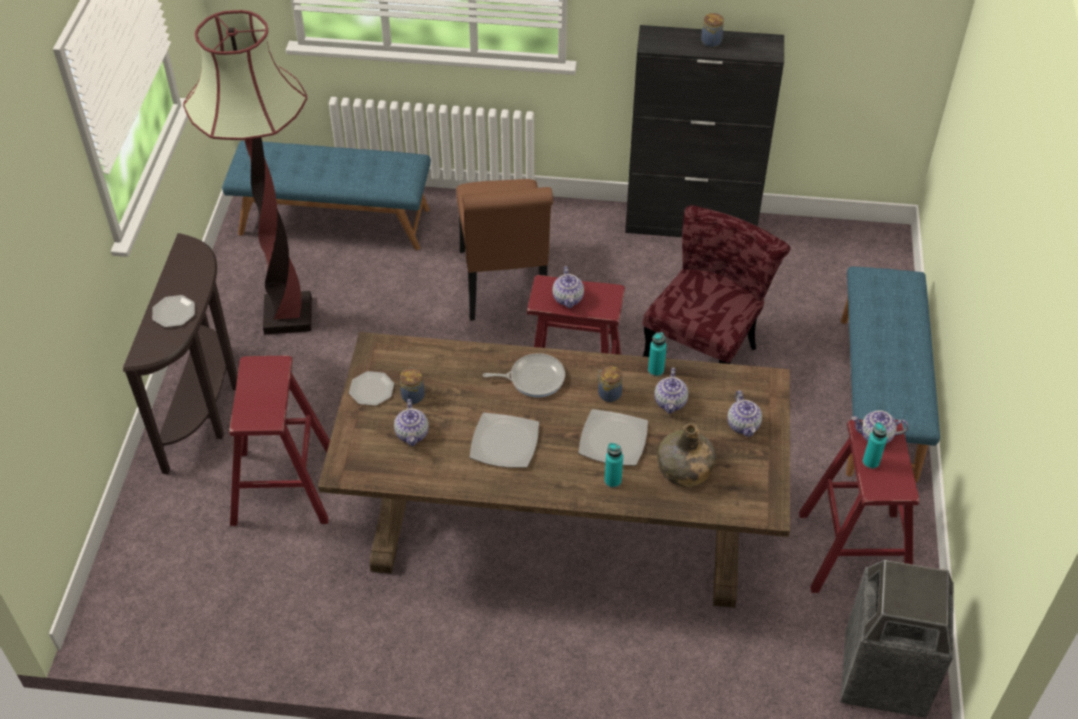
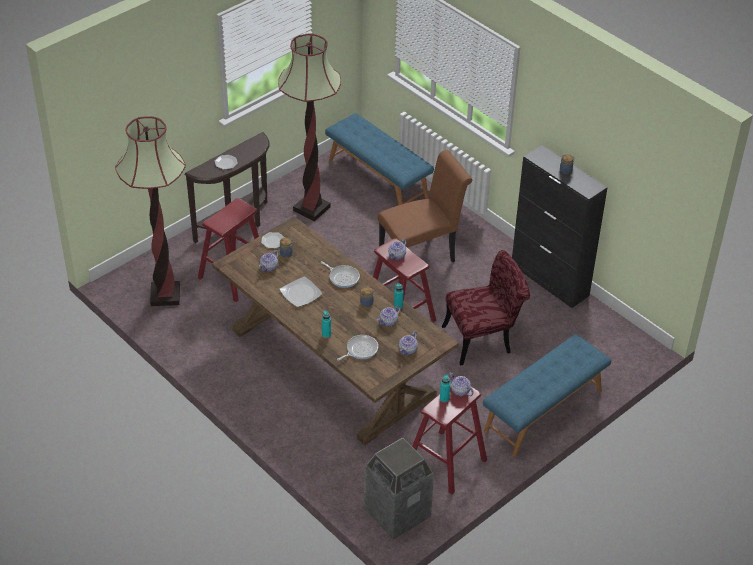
camera: 40 degrees right, 5 degrees down
brown chair [457,179,553,321] -> brown chair turned 150 degrees counterclockwise [378,150,472,262]
plate [578,409,648,466] -> none
green bottle [657,423,716,487] -> frying pan [337,335,378,361]
none -> floor lamp [115,116,186,306]

